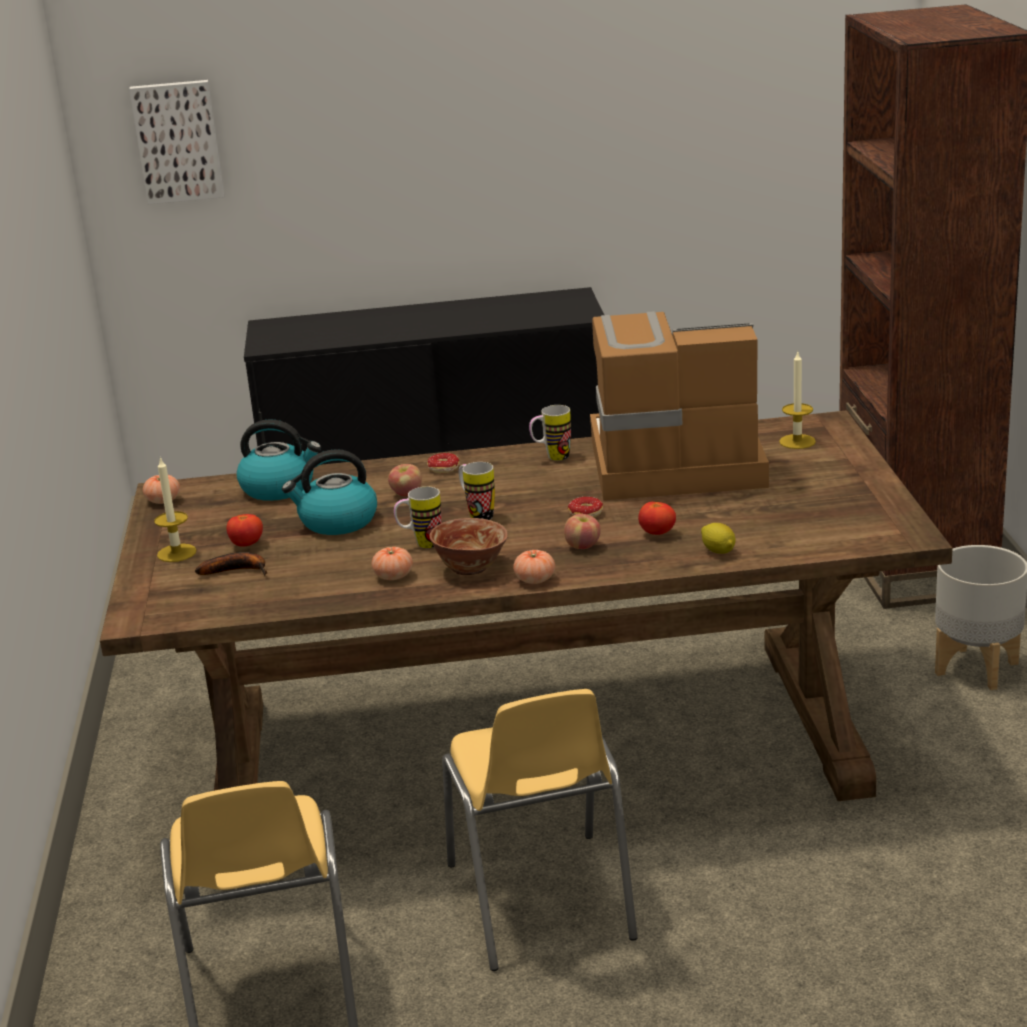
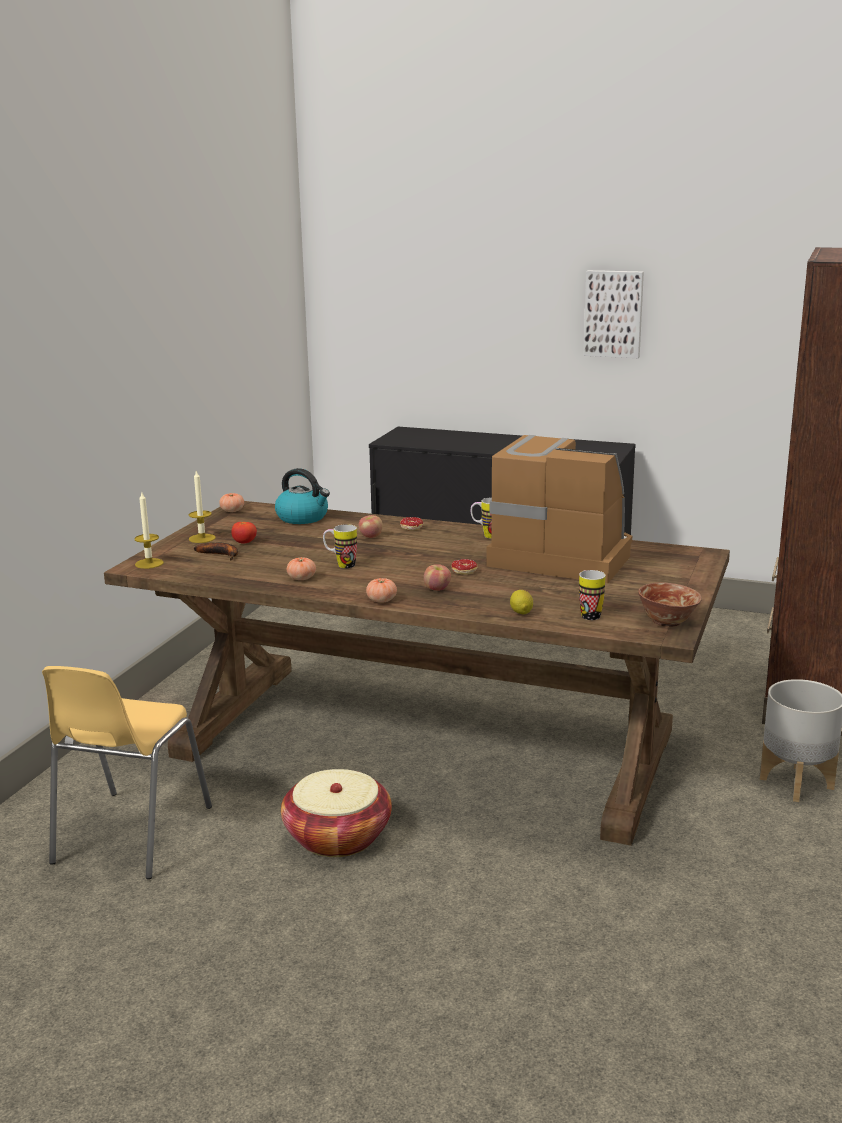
camera: 25 degrees right, 5 degrees down
picture [129,80,225,204] -> picture moved to [583,270,644,358]
kettle [282,449,377,535] -> none
bowl [429,518,508,575] -> bowl moved to [638,582,702,627]
yellow chair [442,689,638,971] -> basket [281,769,392,857]
mug [459,462,495,520] -> mug moved to [579,570,606,620]
tomato [638,502,676,535] -> none
candle [779,350,816,449] -> candle moved to [134,493,164,569]

